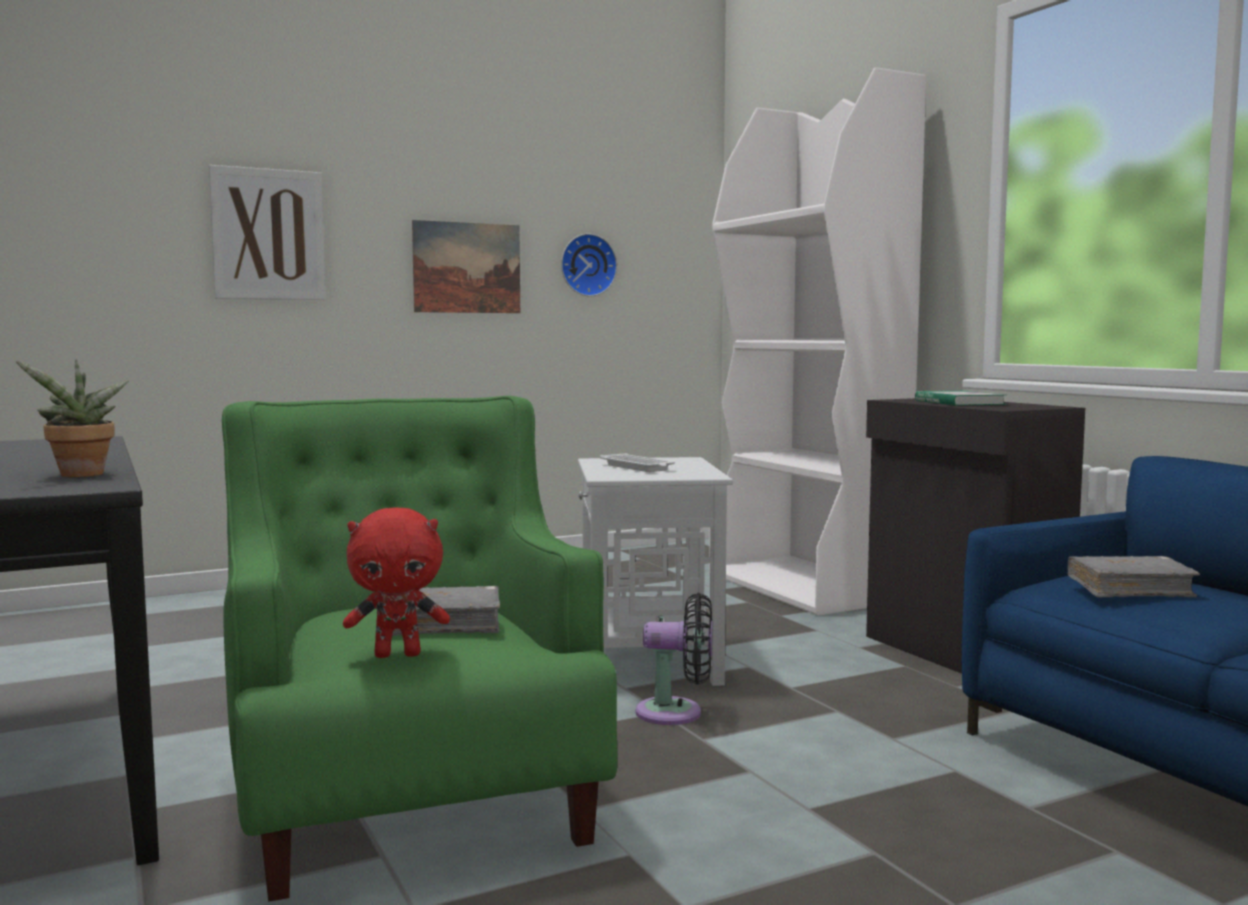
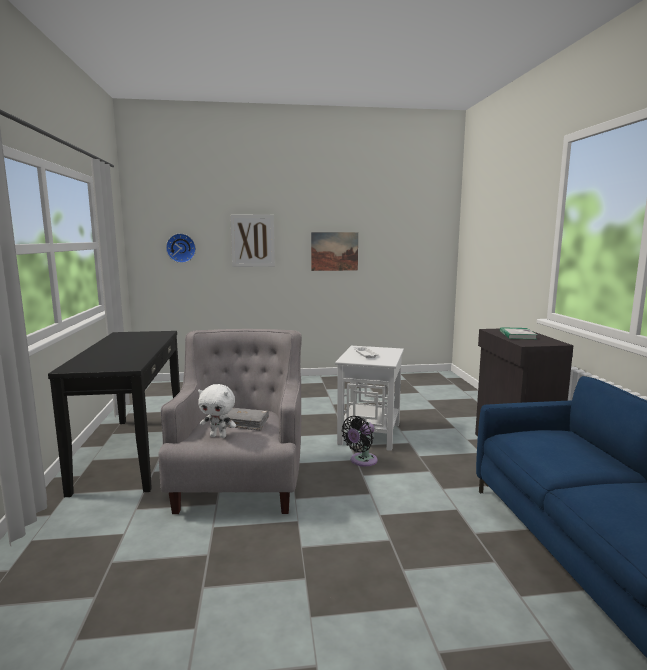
camera: 20 degrees right, 5 degrees up
potted plant [16,359,129,477] -> none
green armchair [222,396,618,902] -> grey armchair [158,329,302,514]
red plush toy [343,508,450,658] -> white plush toy [198,384,236,438]
wall clock [561,233,617,297] -> wall clock moved to [166,233,196,263]
black fan [635,593,713,725] -> black fan turned 105 degrees clockwise [341,416,377,466]
white bookcase [709,67,926,616] -> none
grey book [1067,556,1200,597] -> none

